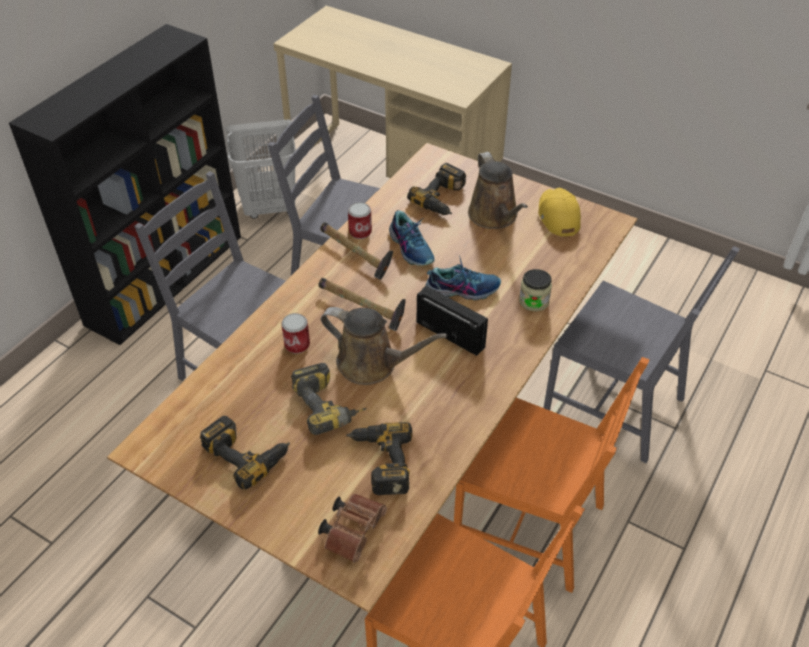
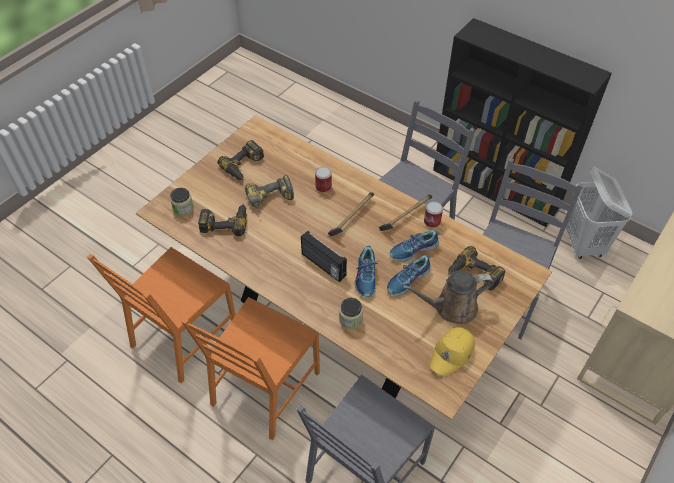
camera: 95 degrees right, 5 degrees up
brown binoculars [318,494,387,563] -> jar [170,188,194,216]
brown watering can [321,307,448,385] -> none
radio [417,286,488,356] -> radio turned 90 degrees clockwise [301,231,347,282]
yellow cap [538,188,581,236] -> yellow cap turned 135 degrees clockwise [430,327,475,376]
none -> shoe [387,255,431,295]

